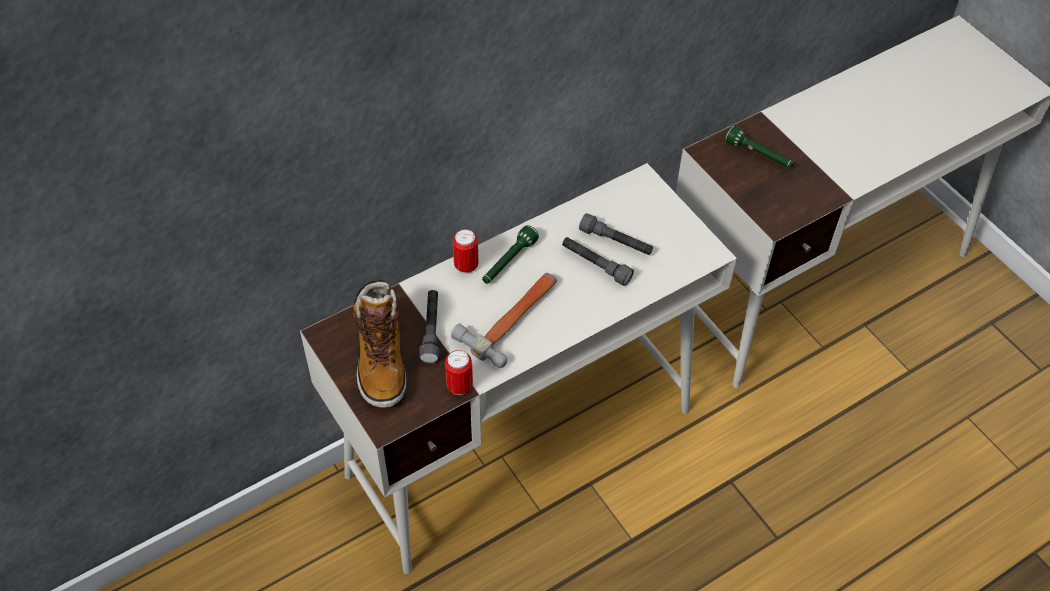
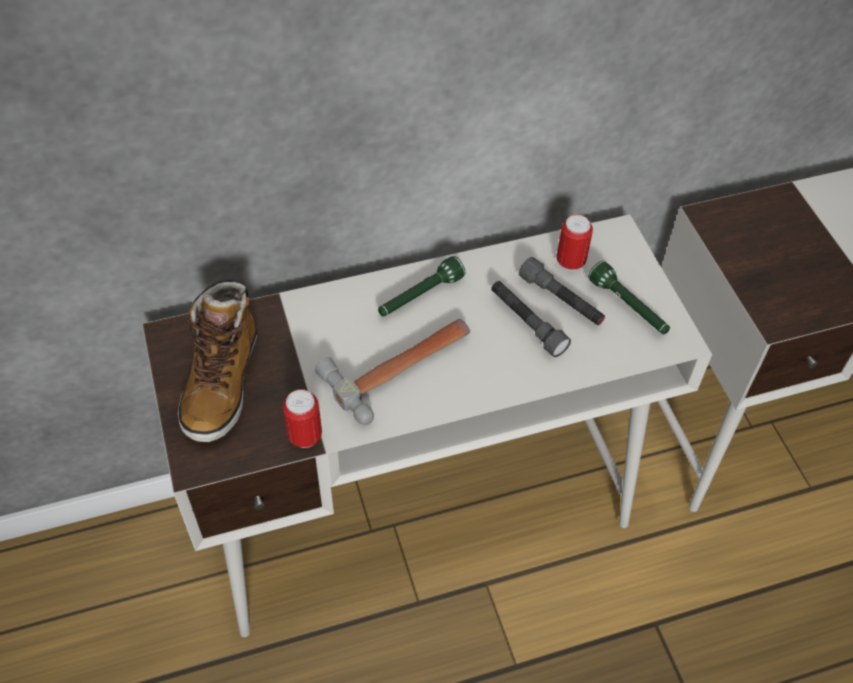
camera: 15 degrees right, 0 degrees up
grey flashlight [419,290,440,364] -> none
can [453,229,478,274] -> can moved to [556,214,593,271]
green flashlight [725,126,794,168] -> green flashlight moved to [588,261,670,334]

